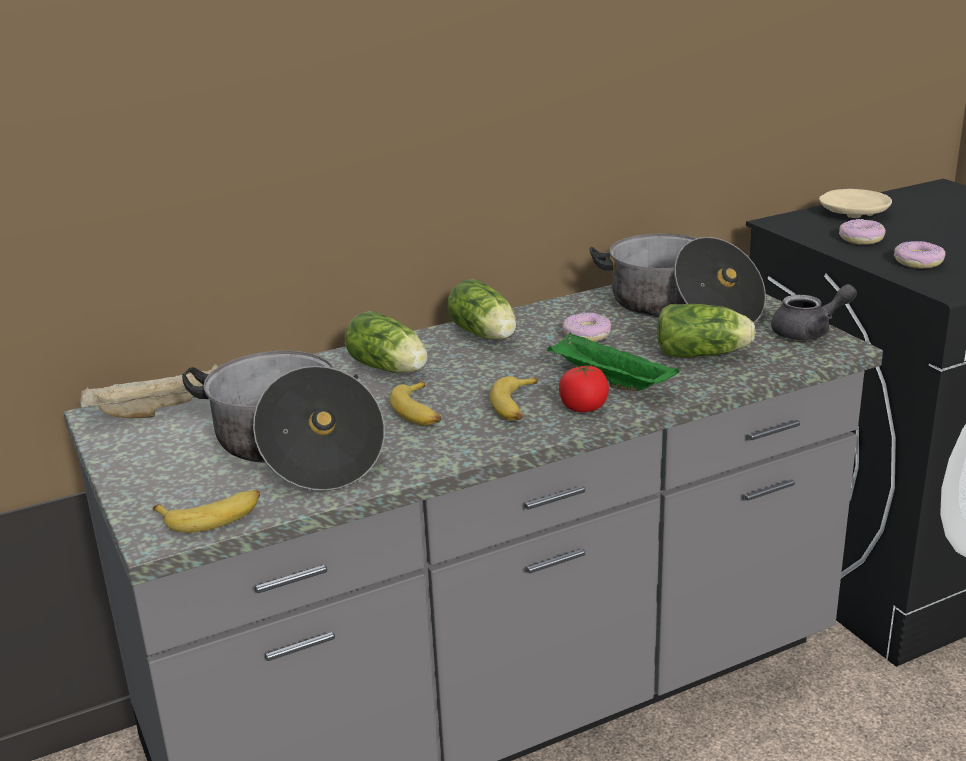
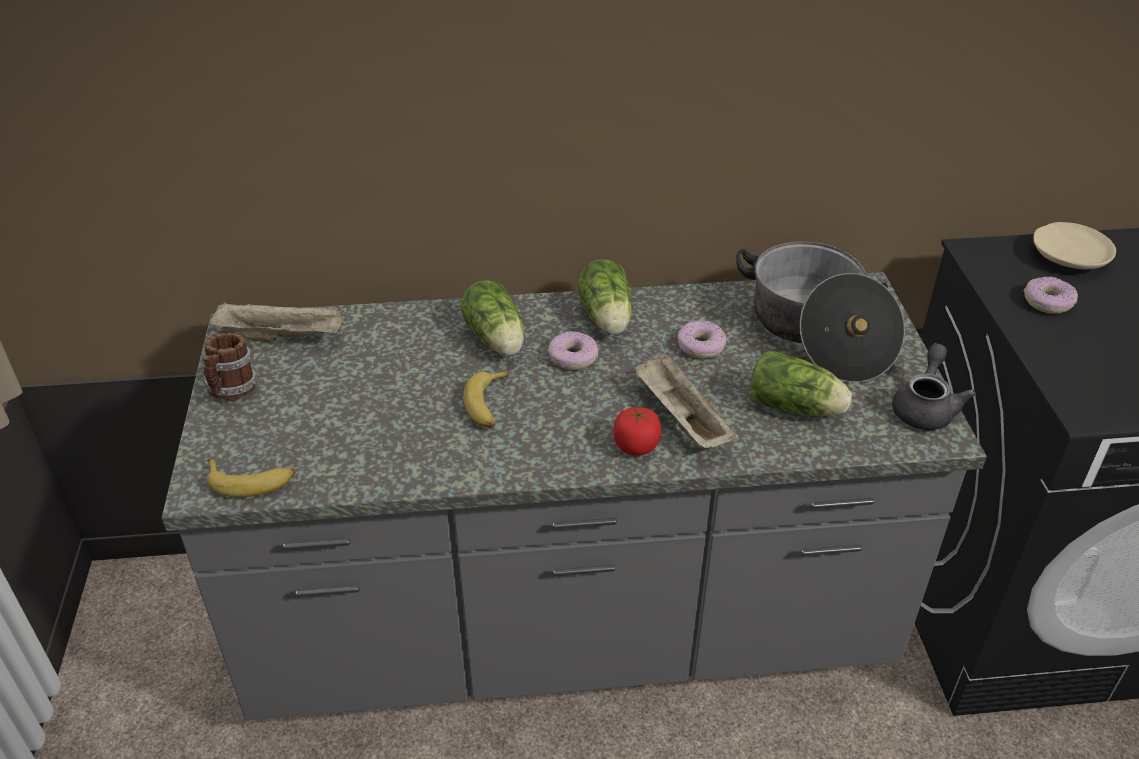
camera: 20 degrees right, 15 degrees up
cooking pot [182,351,385,491] -> none
banana [490,376,537,420] -> none
green tray [547,332,680,391] -> beige tray [633,352,738,449]
grey teapot [771,284,857,340] -> grey teapot turned 75 degrees counterclockwise [892,343,976,430]
donut [894,241,945,268] -> donut moved to [548,331,598,370]
none -> mug [201,333,257,399]

